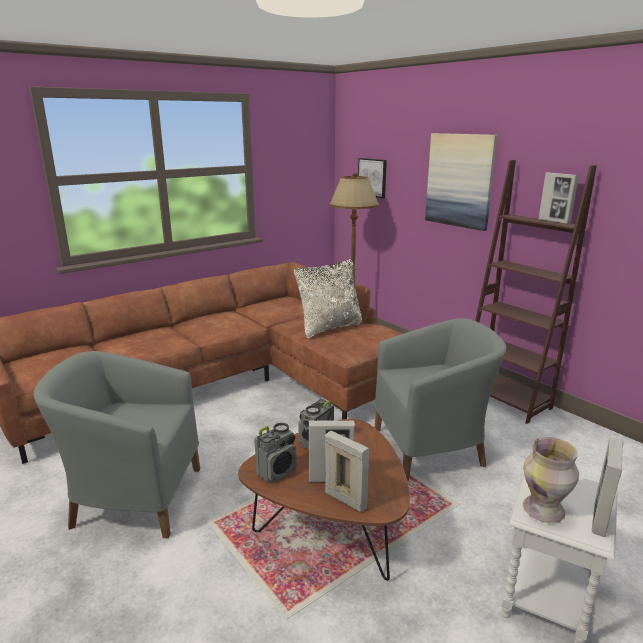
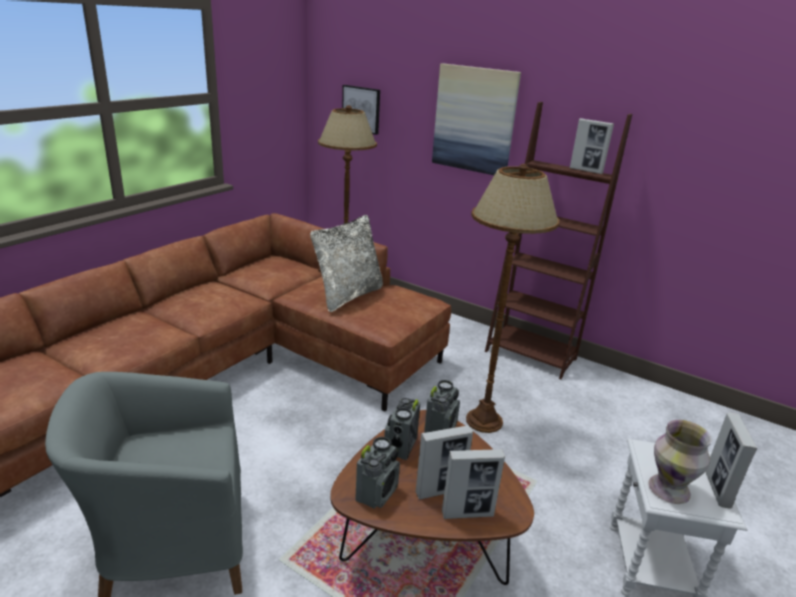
camera: 20 degrees left, 5 degrees up
picture frame [325,431,369,513] -> picture frame turned 150 degrees clockwise [442,449,505,519]
grey armchair [374,318,506,481] -> brown floor lamp [466,164,559,433]
none -> radio [424,380,460,433]

